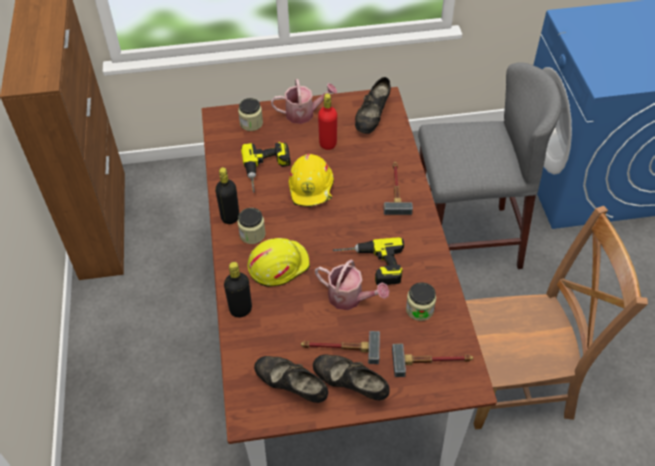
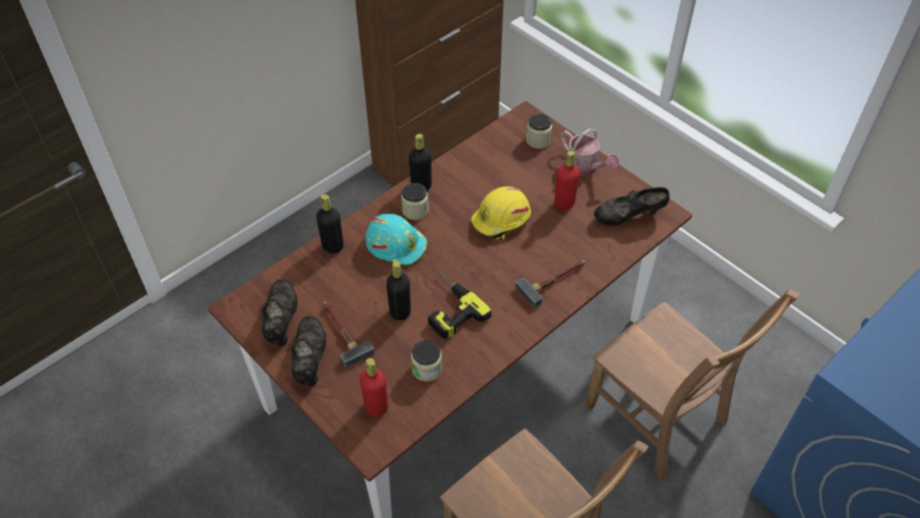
camera: 55 degrees right, 0 degrees up
power drill [241,142,291,193] -> none
yellow hard hat [248,238,310,287] -> turquoise hard hat [365,214,427,267]
watering can [315,260,389,310] -> black bottle [386,261,411,320]
hammer [392,343,473,377] -> red bottle [360,358,388,417]
grey stool [418,62,561,269] -> brown chair [585,289,800,480]

